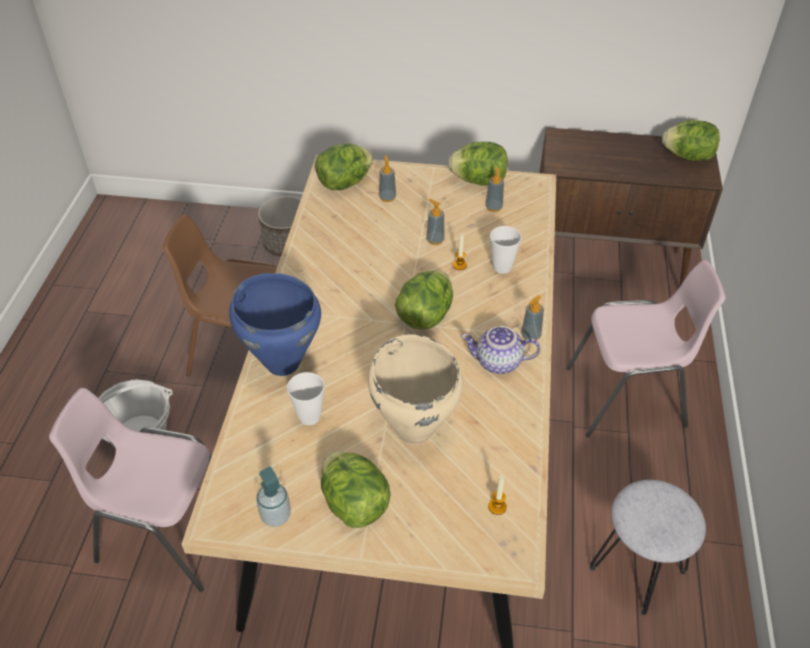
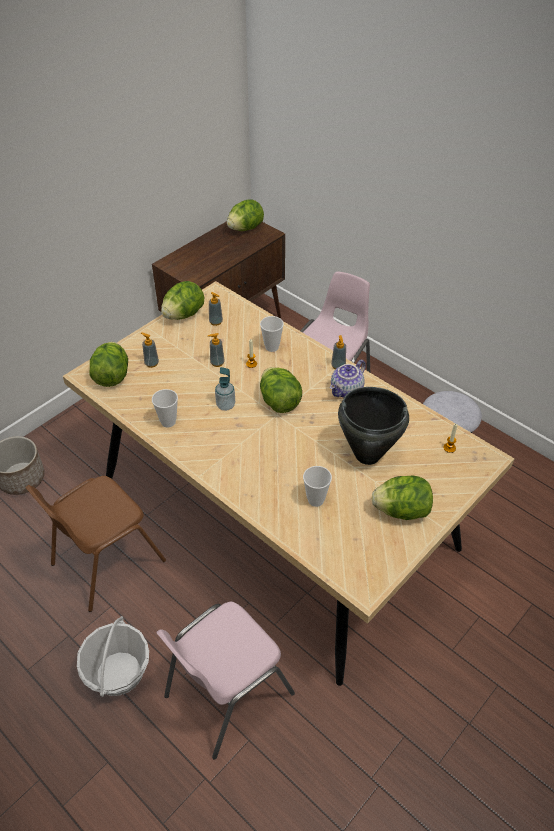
camera: 55 degrees left, 0 degrees up
blue cooking pot [229,273,321,376] -> none
soap dispenser [256,467,291,527] -> soap dispenser moved to [215,367,235,411]
beige cooking pot [368,335,463,445] -> black cooking pot [338,387,409,465]
none -> cup [152,389,178,428]

